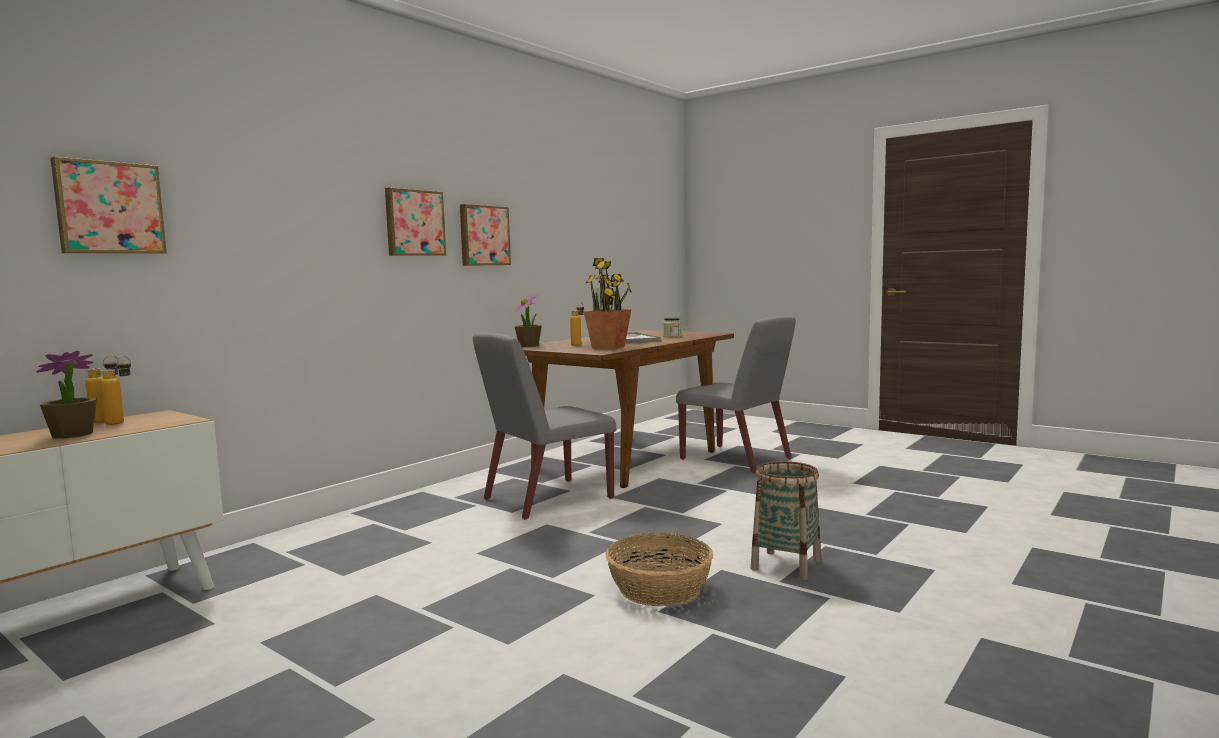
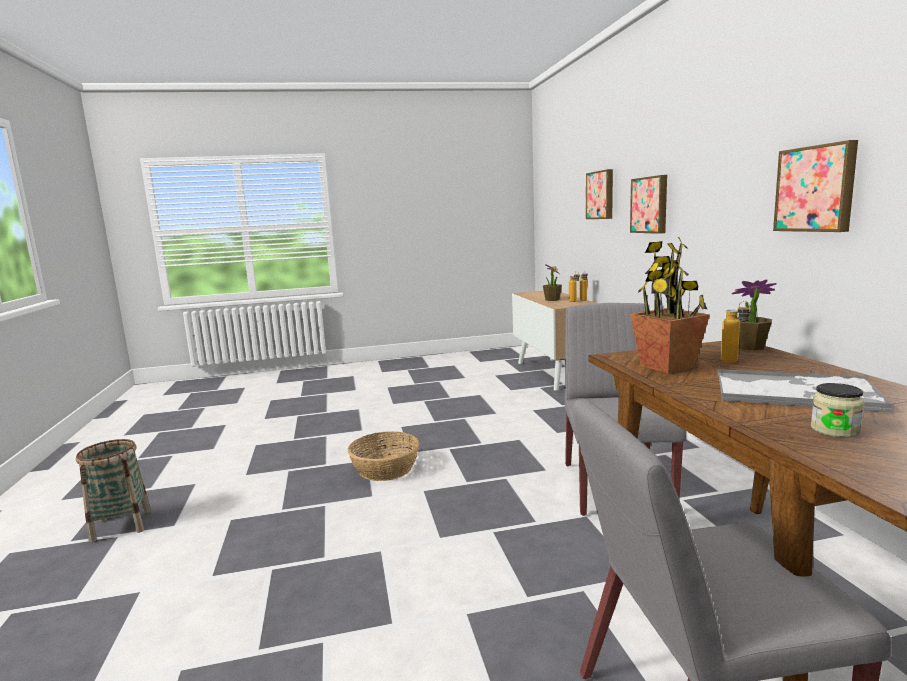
camera: 130 degrees right, 5 degrees up
picture [385,187,446,256] -> picture moved to [630,175,667,234]
basket [751,461,821,580] -> basket moved to [76,439,151,543]

